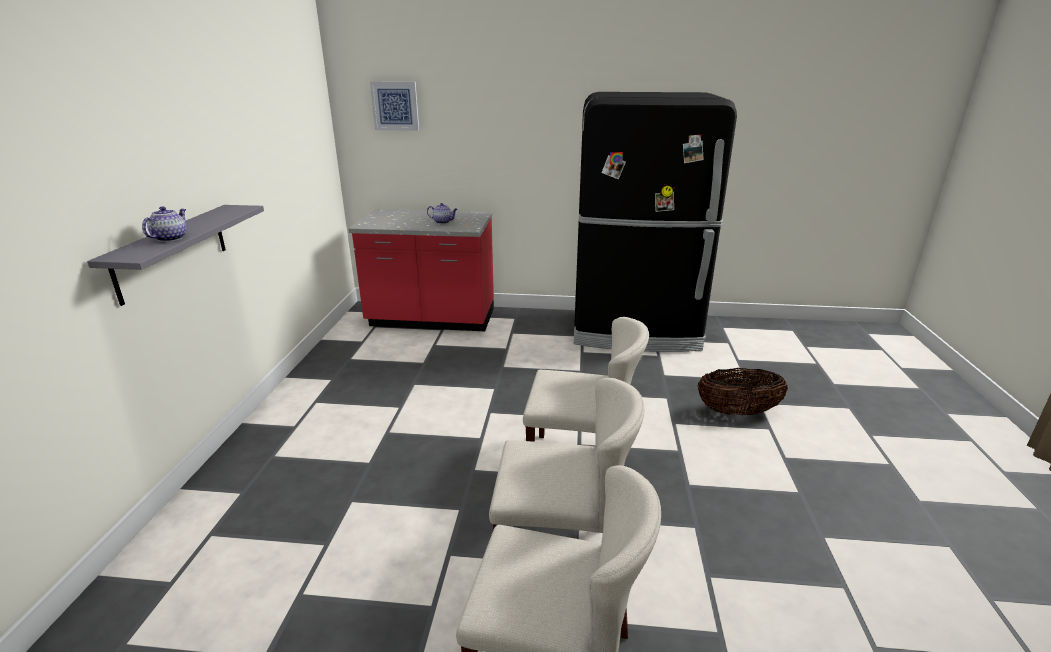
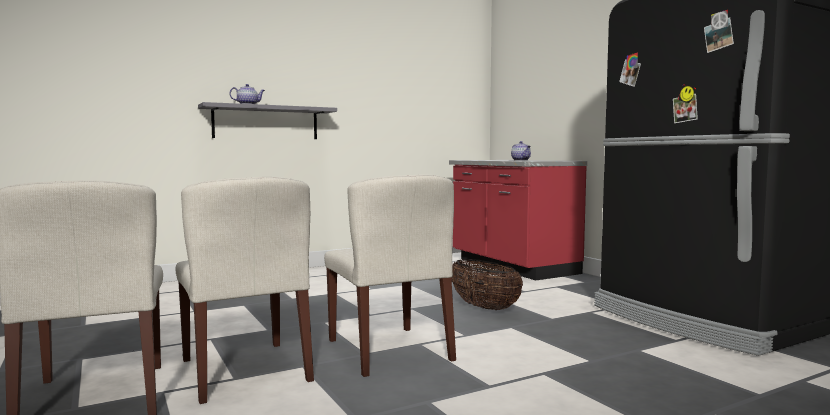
camera: 55 degrees right, 20 degrees down
picture [370,82,419,131] -> none
basket [697,368,788,415] -> basket moved to [451,259,523,310]

